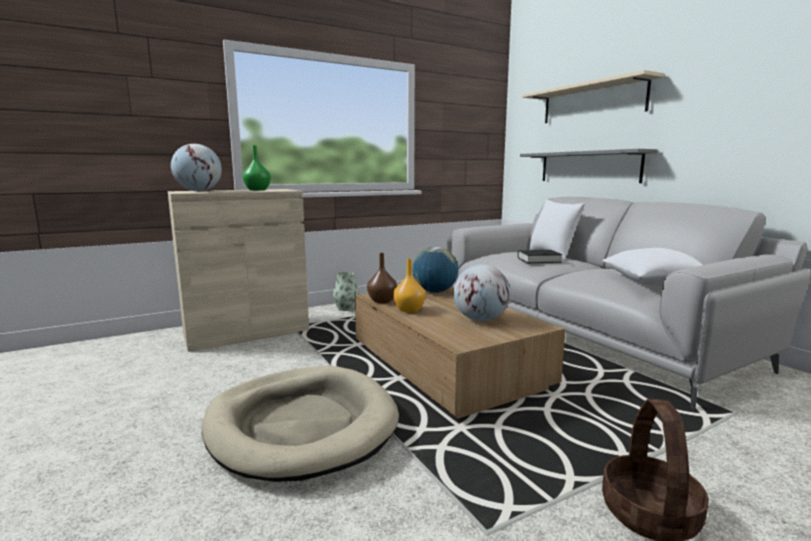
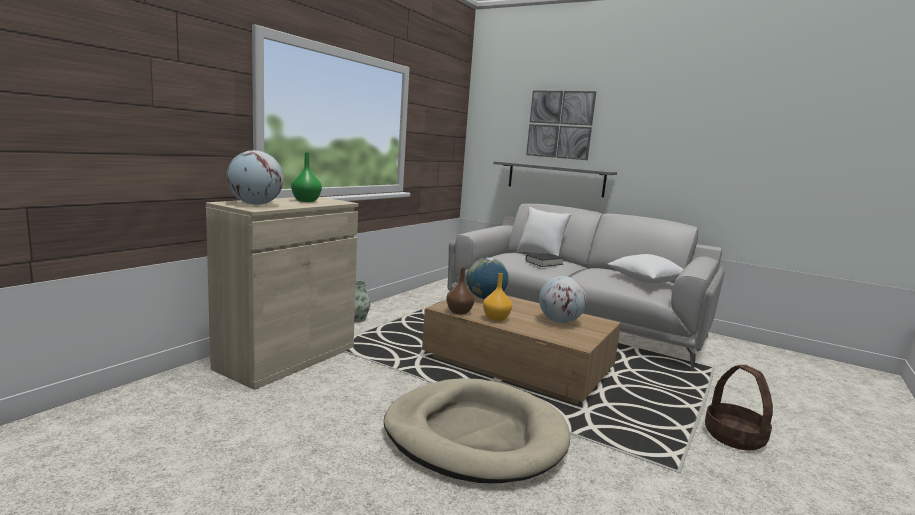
camera: 30 degrees left, 0 degrees up
beige shelf [522,70,664,123] -> picture [526,90,596,160]

